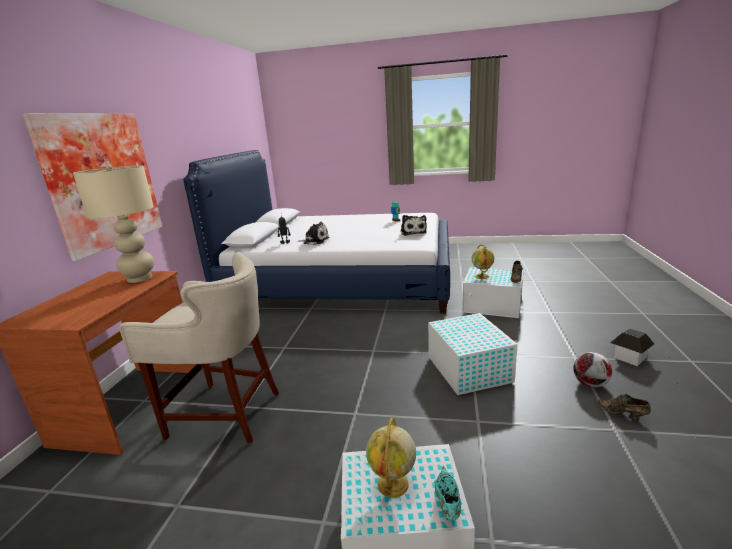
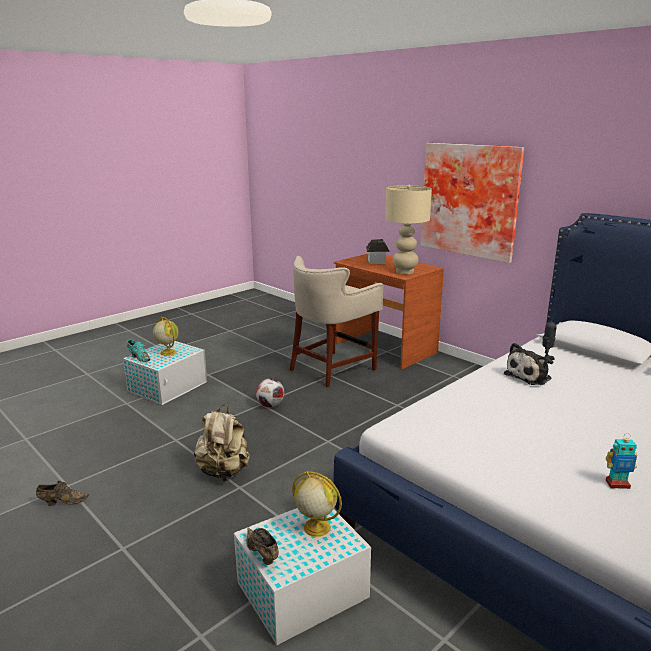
camera: 125 degrees right, 0 degrees up
plush toy [401,215,427,236] -> none
white storage box [428,313,518,395] -> beige backpack [194,404,250,481]
football [573,352,612,387] -> football moved to [256,378,284,408]
toy house [610,329,655,366] -> toy house moved to [366,239,390,264]

